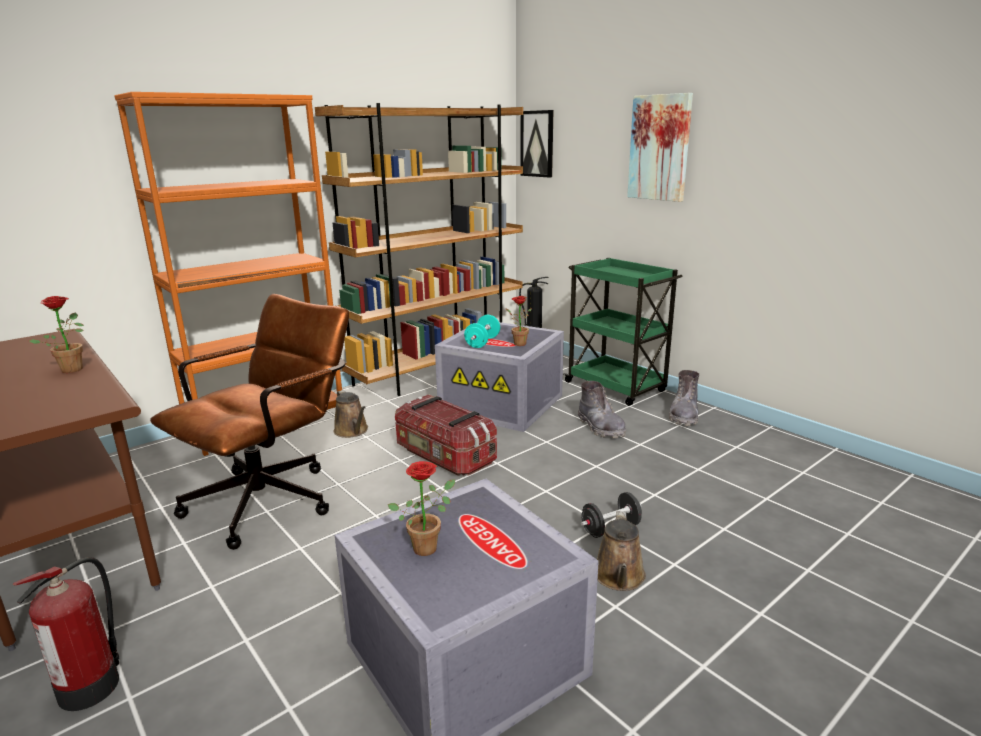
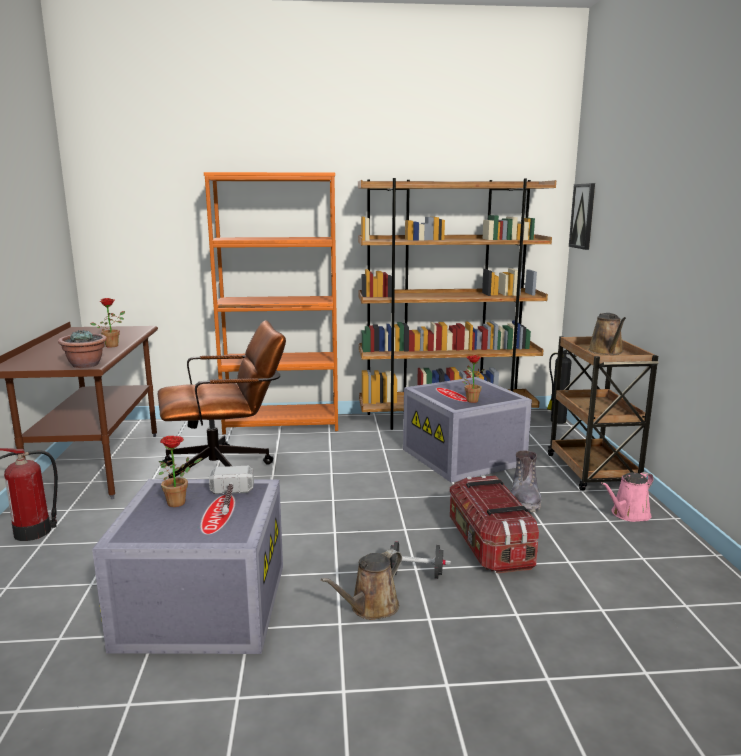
camera: 35 degrees right, 5 degrees down
brown watering can [334,390,368,438] -> brown watering can moved to [588,313,626,355]
storage box [395,395,497,476] -> storage box moved to [450,475,539,574]
turquoise dumbbell [464,315,500,348] -> none
green cart [564,258,683,406] -> brown cart [548,336,659,491]
picture [627,93,693,202] -> none
grey boot [669,370,700,426] -> pink watering can [601,472,654,522]
none -> potted plant [58,329,107,368]
none -> hammer [209,466,254,515]

